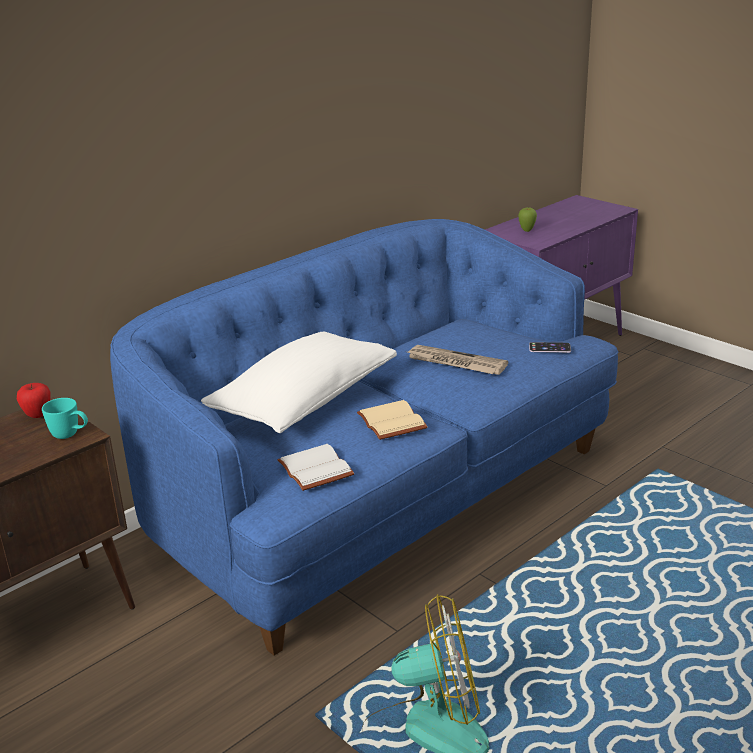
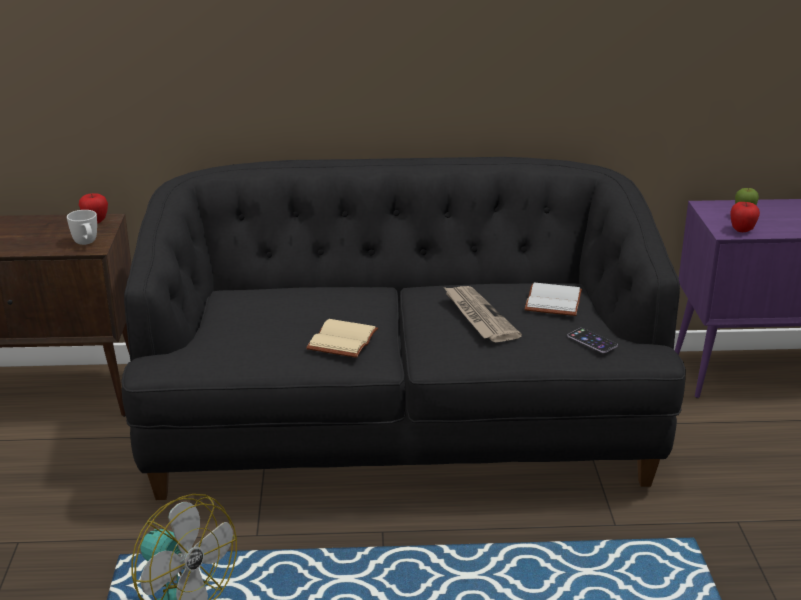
camera: 40 degrees right, 0 degrees up
turquoise mug [42,398,88,439] -> white mug [67,210,97,245]
blue sofa [110,219,619,656] -> black sofa [121,157,686,500]
white pillow [201,332,397,433] -> none
white book [277,444,354,491] -> white book moved to [525,282,582,316]
none -> apple [730,202,760,232]

